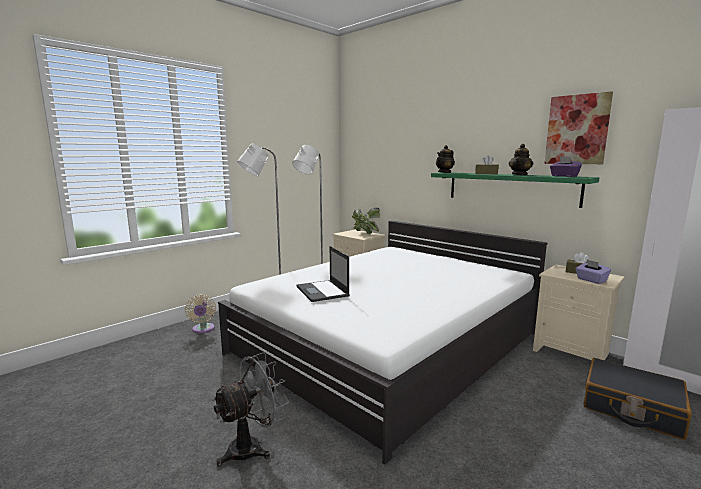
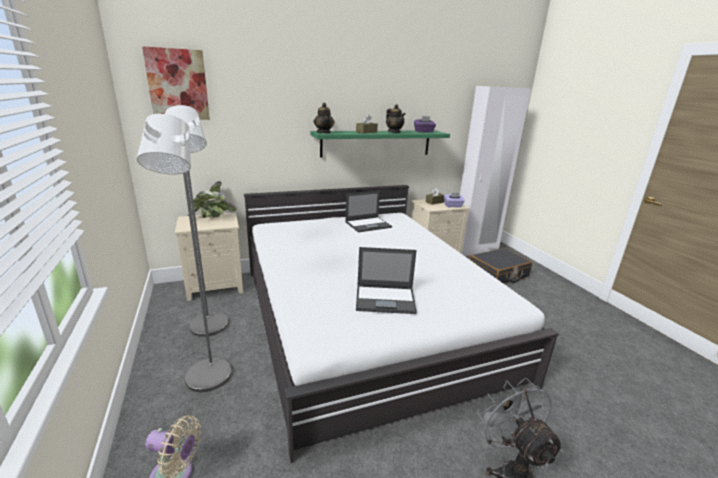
camera: 65 degrees left, 10 degrees up
picture [544,91,613,164] -> picture moved to [142,46,210,120]
none -> laptop [345,190,392,233]

